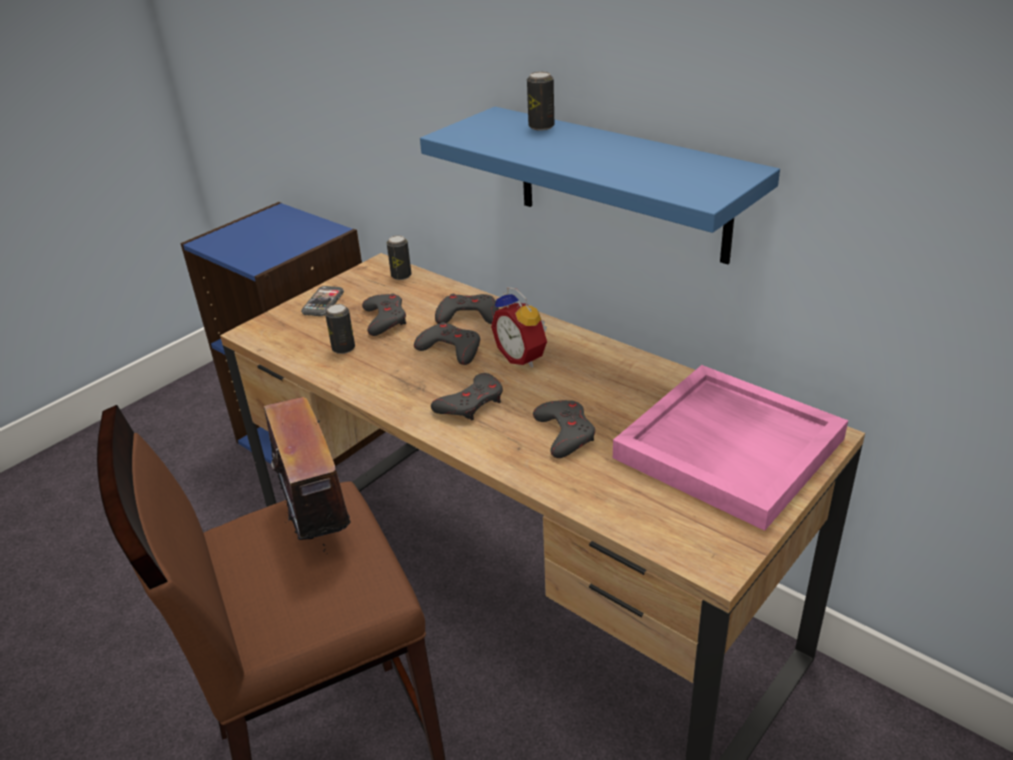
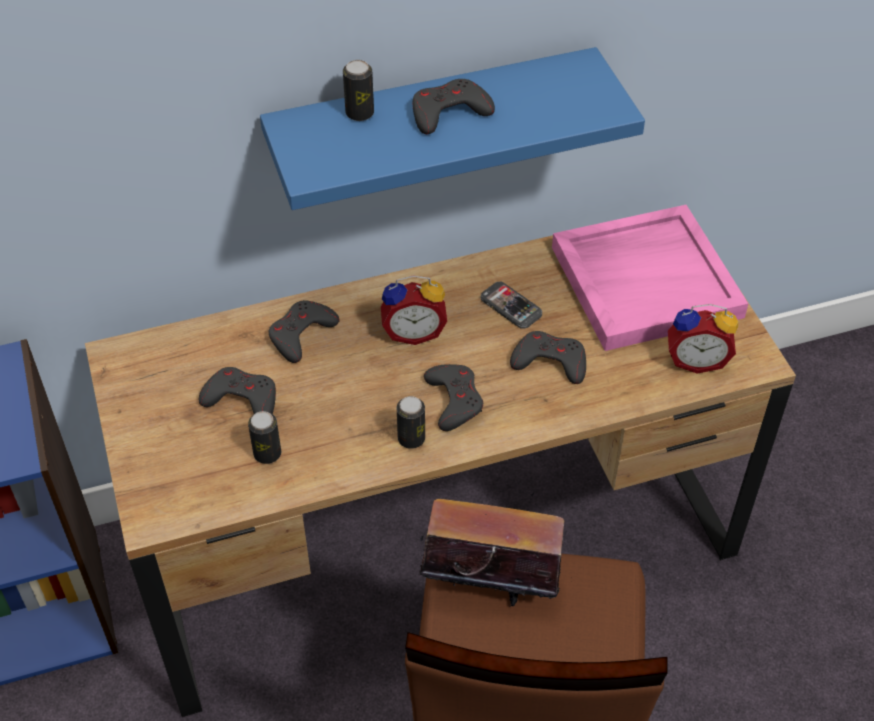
camera: 60 degrees left, 15 degrees up
phone [301,286,344,316] -> phone moved to [481,282,542,328]
can [387,235,411,280] -> can moved to [397,396,425,449]
grey game controller [414,322,480,365] -> grey game controller moved to [413,79,495,134]
none -> alarm clock [668,304,738,374]

